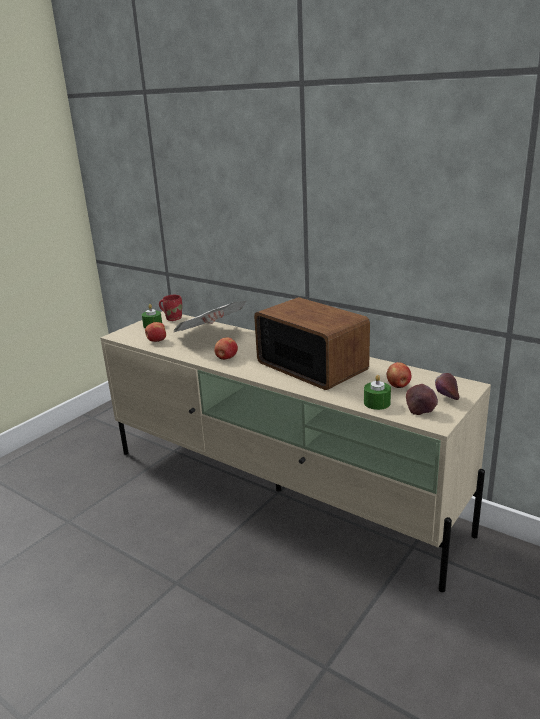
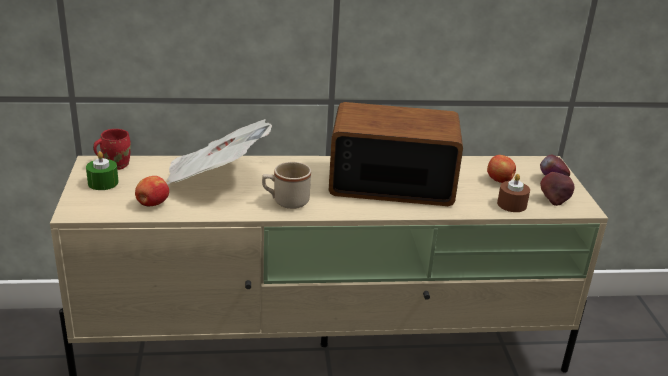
camera: 45 degrees left, 5 degrees up
apple [214,337,238,360] -> beige mug [262,162,311,209]
green candle [364,375,391,410] -> brown candle [497,174,530,212]

